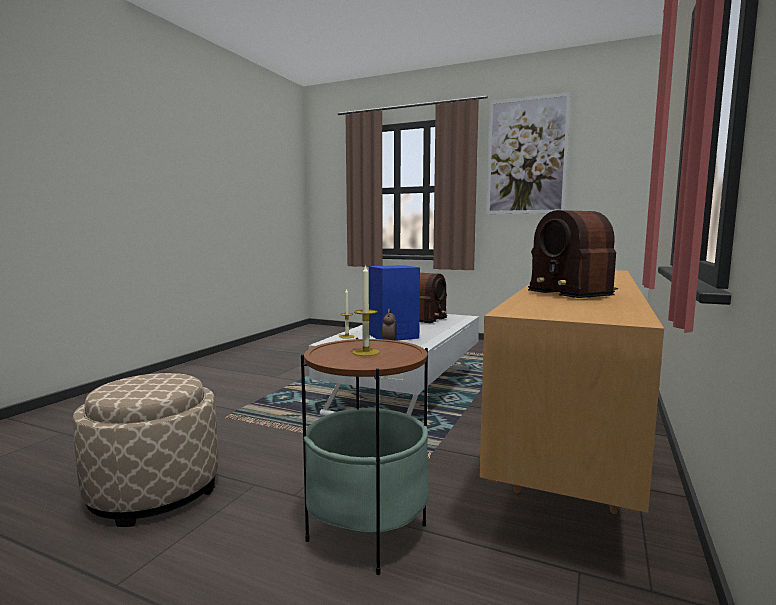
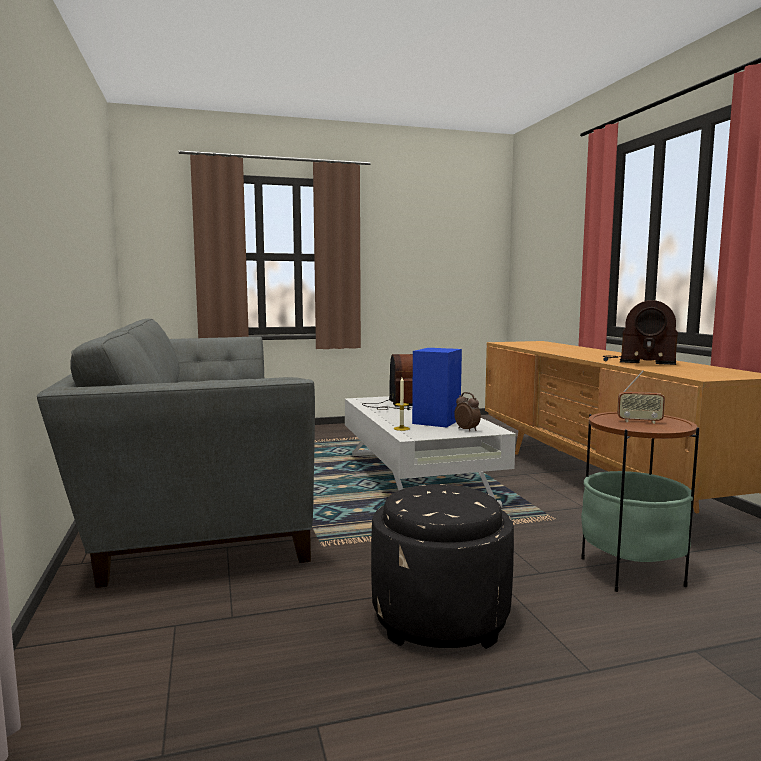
camera: 40 degrees left, 0 degrees up
beige ottoman [73,373,218,527] -> black ottoman [371,484,514,649]
candle [353,264,379,356] -> radio [617,371,665,424]
picture [486,92,571,214] -> none
none -> grey sofa [37,318,315,588]

